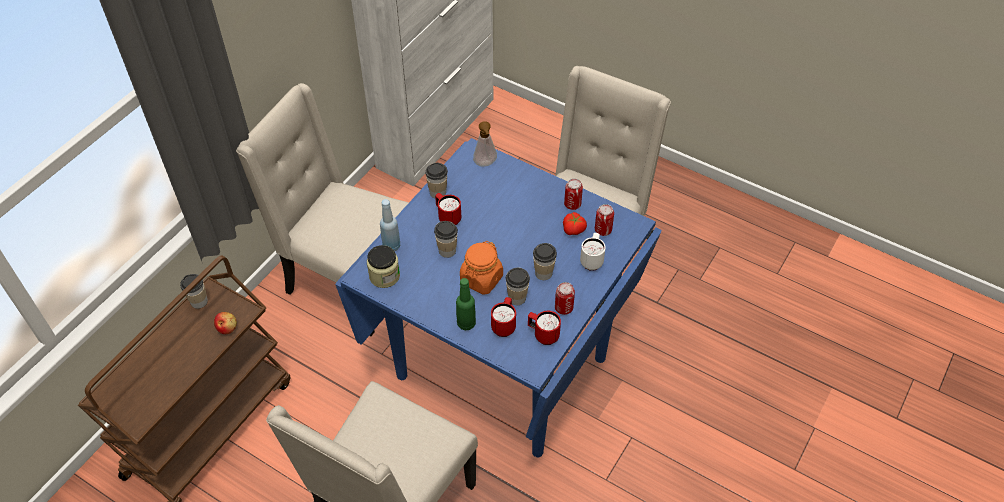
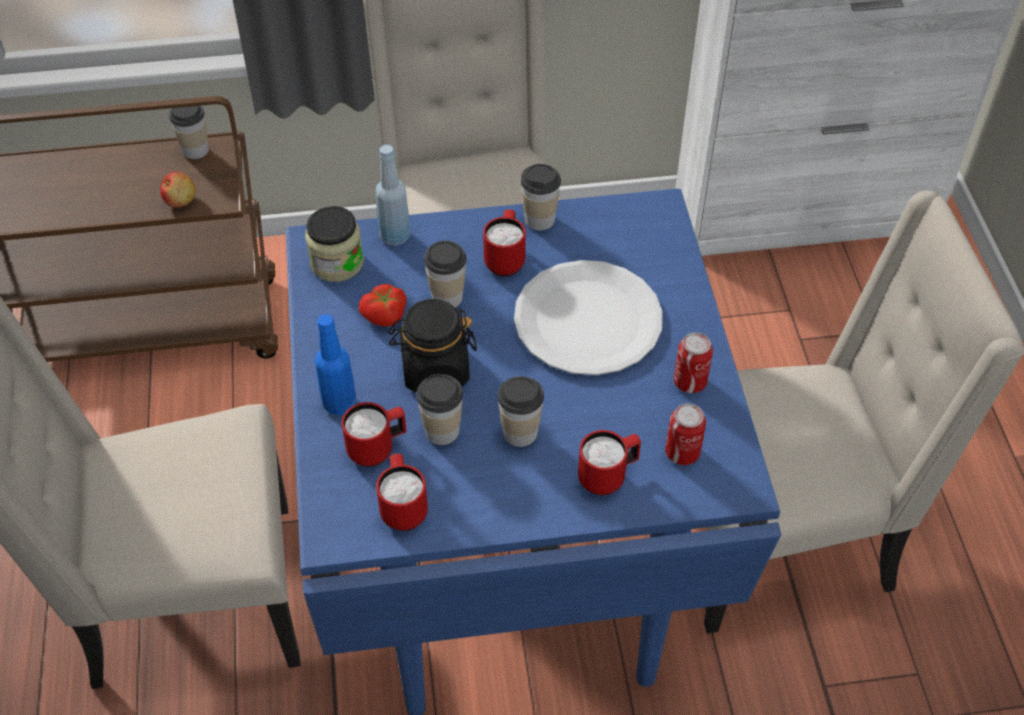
camera: 50 degrees right, 0 degrees up
green bottle [456,278,476,330] -> blue bottle [315,314,356,415]
orange jar [460,241,503,295] -> black jar [388,299,477,392]
soap dispenser [473,121,497,167] -> none
can [555,282,575,315] -> none
tomato [563,212,587,235] -> tomato moved to [359,284,406,327]
white mug [580,233,606,271] -> red mug [578,430,641,495]
none -> white plate [514,260,663,375]

